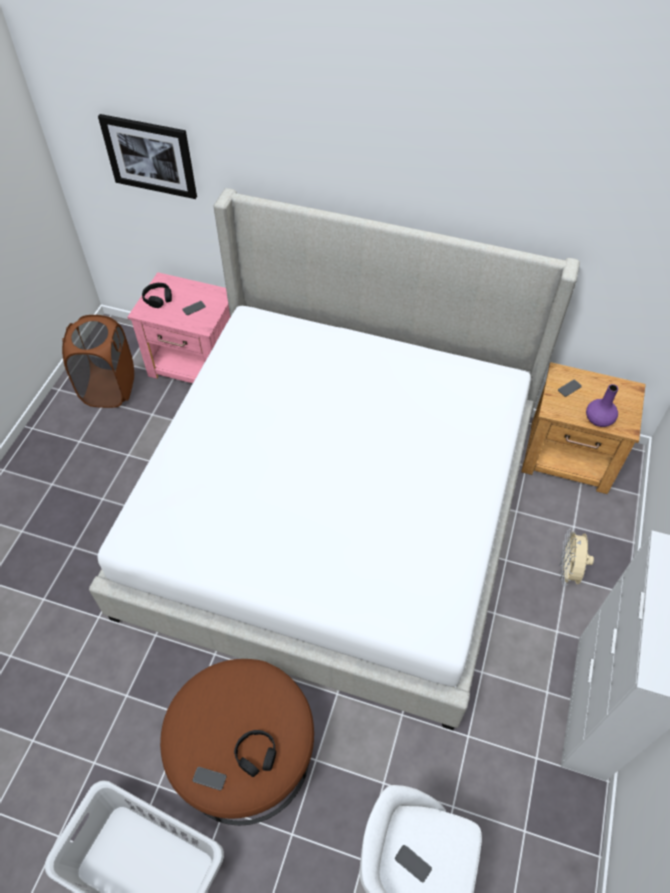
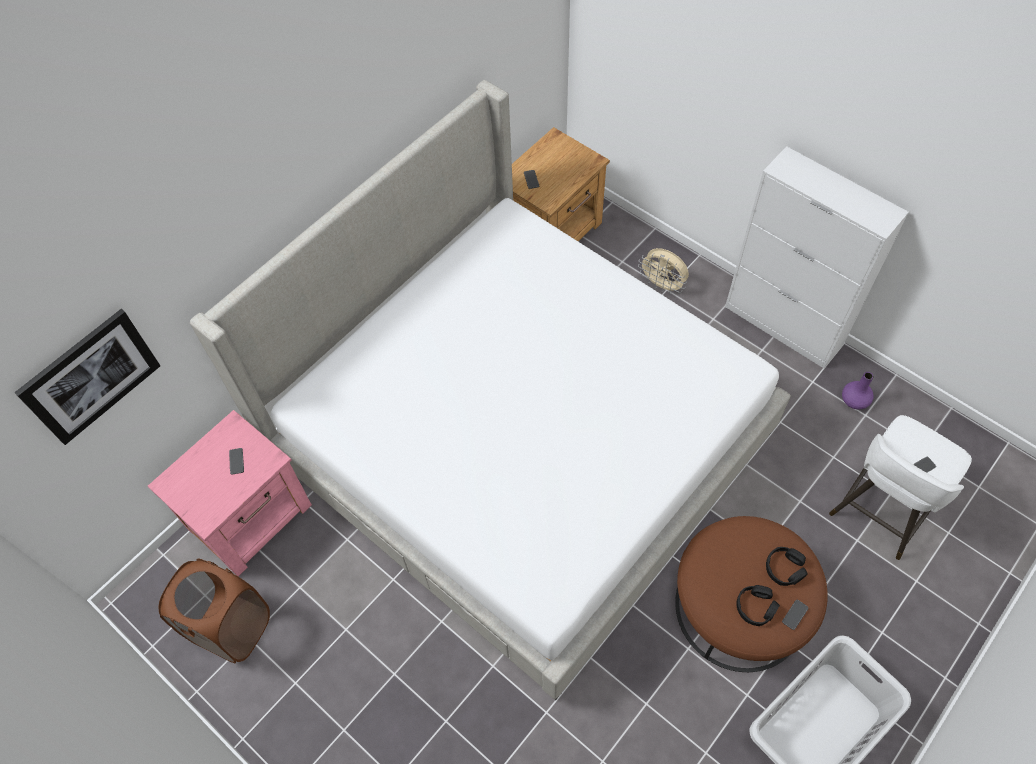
camera: 65 degrees left, 5 degrees up
black headphones [142,283,172,308] -> black headphones moved to [736,585,780,626]
purple vase [586,384,618,427] -> purple vase moved to [842,372,874,410]

